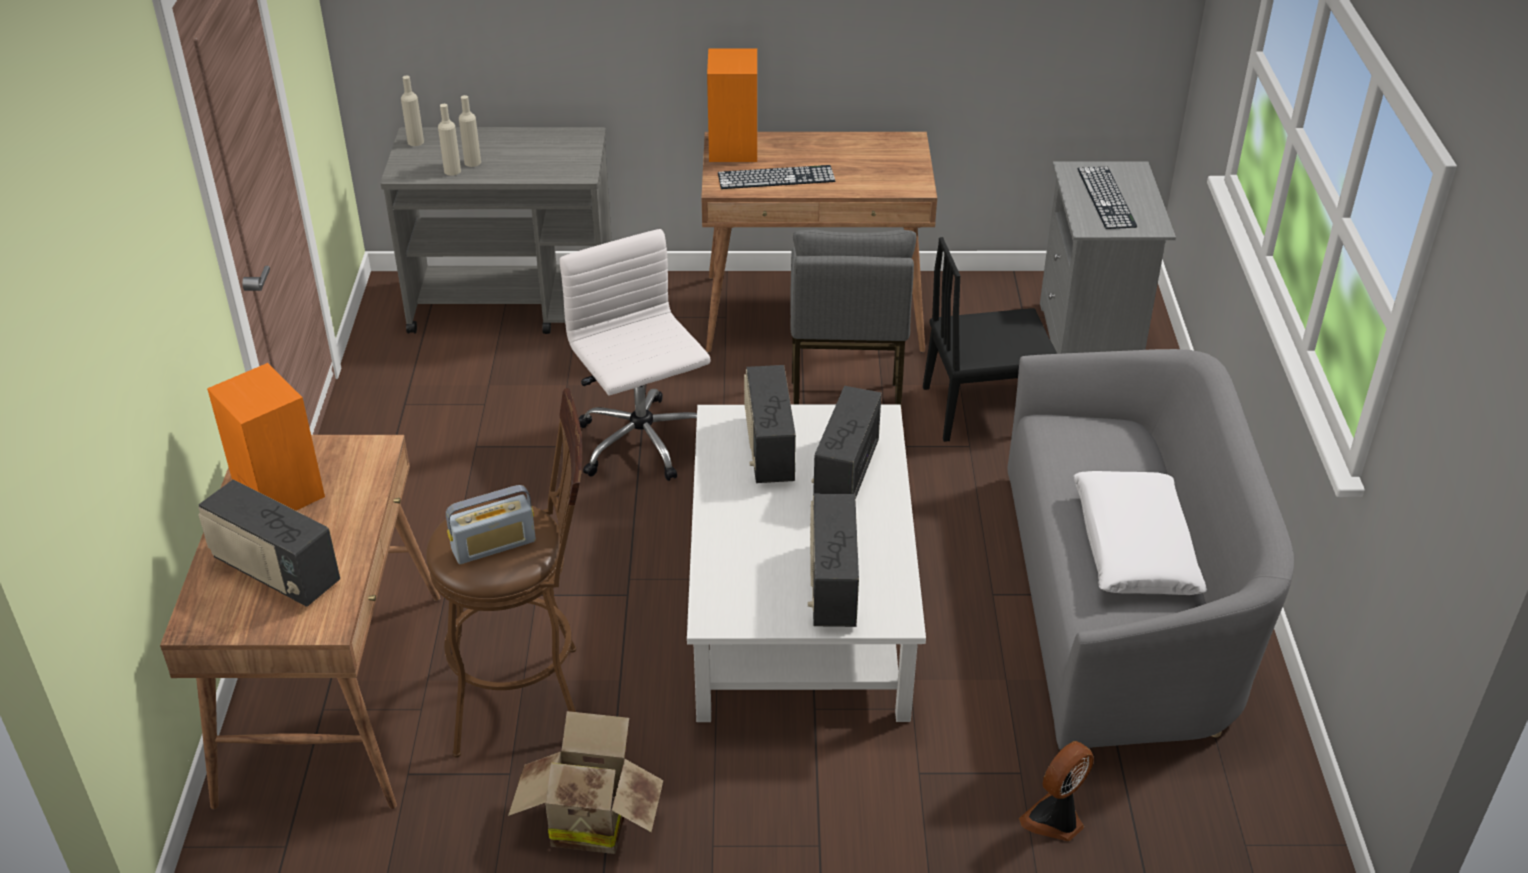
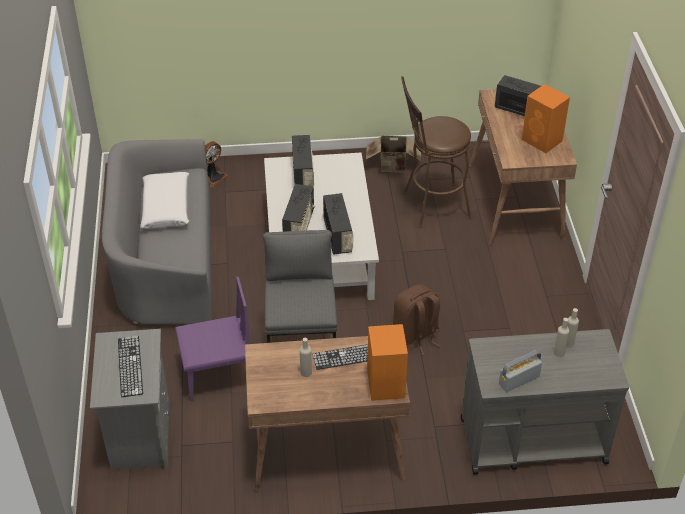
camera: 175 degrees right, 5 degrees up
beige bottle [401,76,424,146] -> beige bottle moved to [300,338,312,377]
radio [446,485,536,564] -> radio moved to [499,350,542,392]
white office chair [559,229,711,481] -> brown backpack [393,284,441,356]
black chair [923,237,1057,442] -> purple chair [175,277,249,401]

